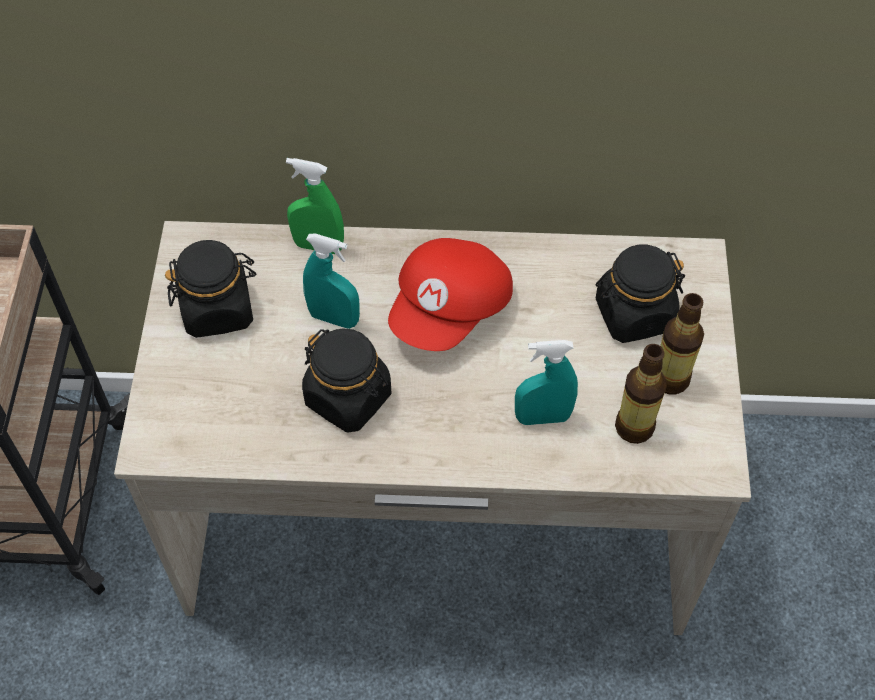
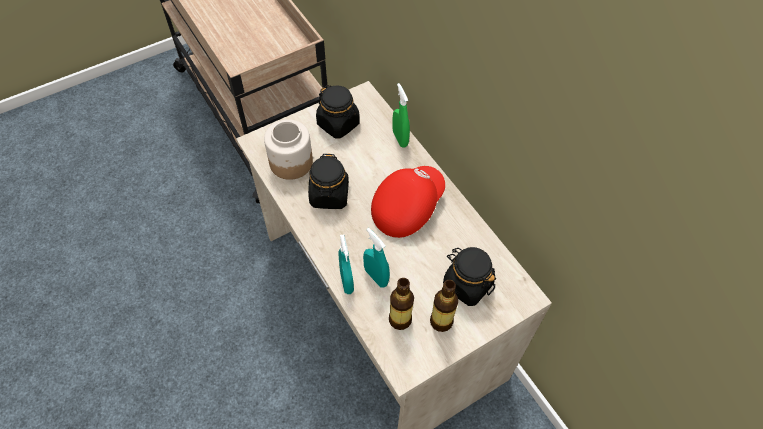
camera: 55 degrees right, 0 degrees up
turquoise spray bottle [303,234,360,329] -> turquoise spray bottle moved to [339,235,354,294]
red cap [388,238,513,351] -> red cap turned 135 degrees clockwise [371,166,445,238]
none -> jar [264,119,313,180]

